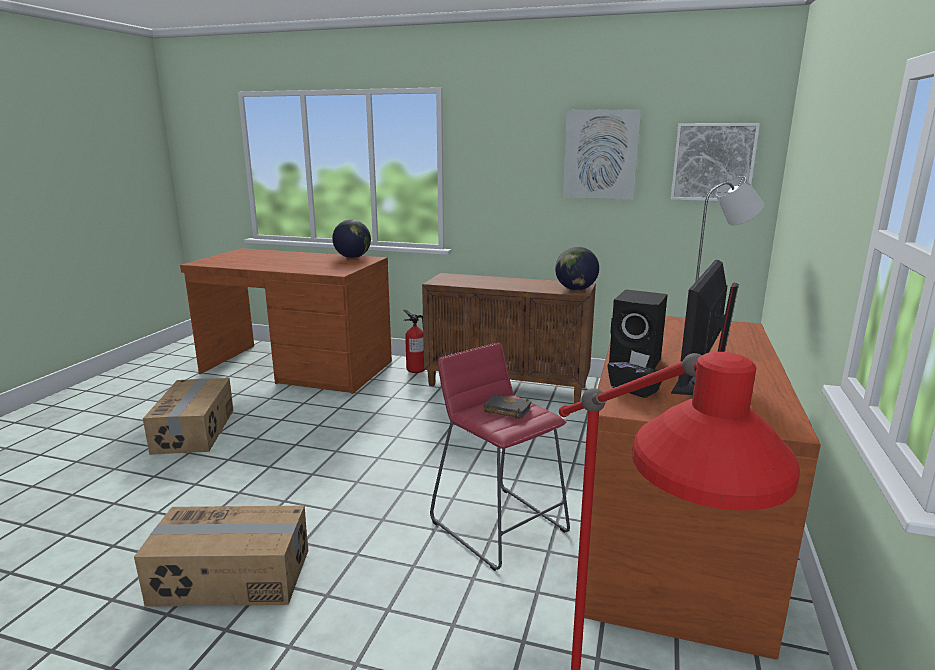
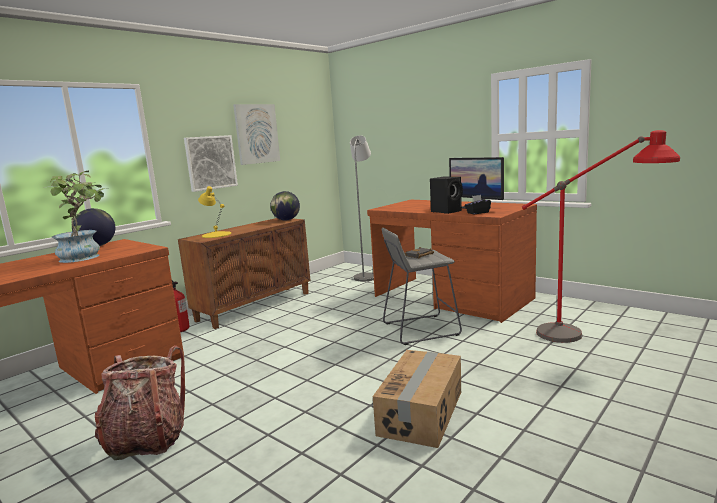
camera: 65 degrees left, 5 degrees down
cardboard box [143,378,234,455] -> backpack [95,345,185,460]
red stool [430,343,570,571] -> grey stool [382,228,462,345]
picture [671,123,760,201] -> picture moved to [184,135,238,192]
none -> potted plant [44,171,108,263]
none -> yellow table lamp [198,186,231,238]

